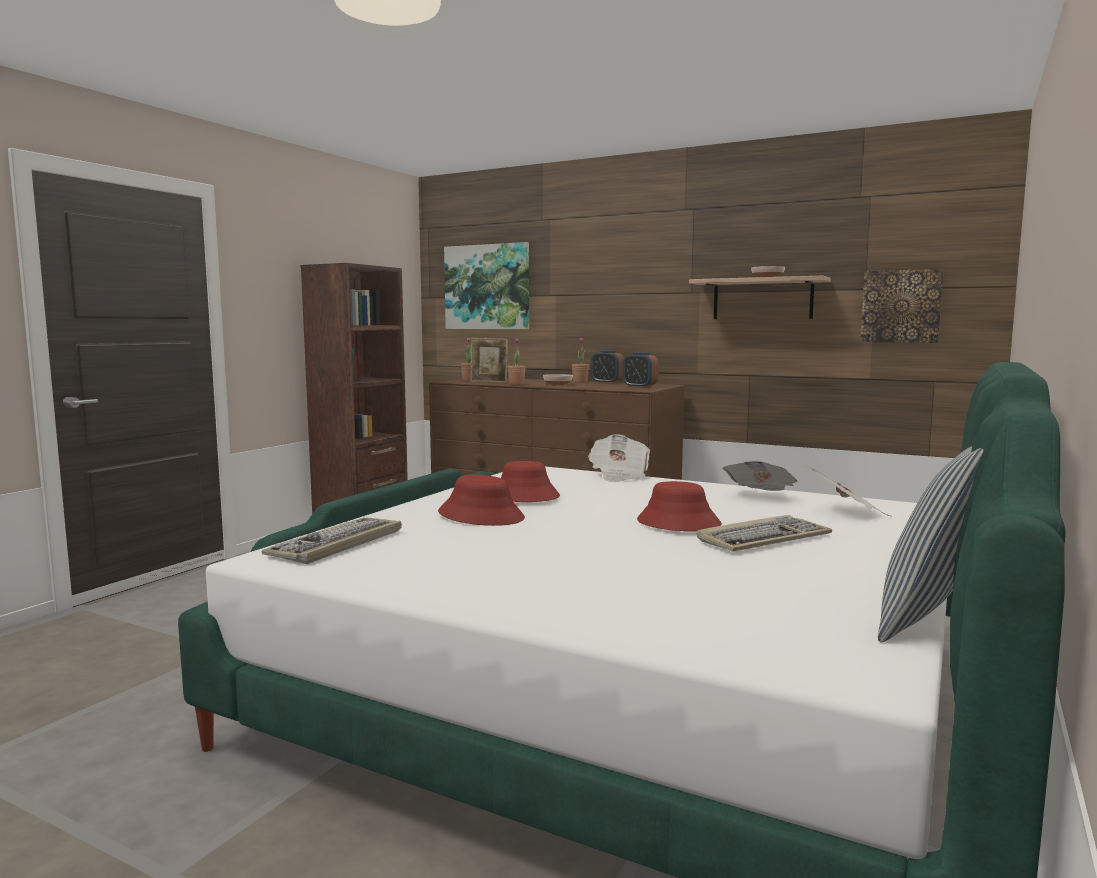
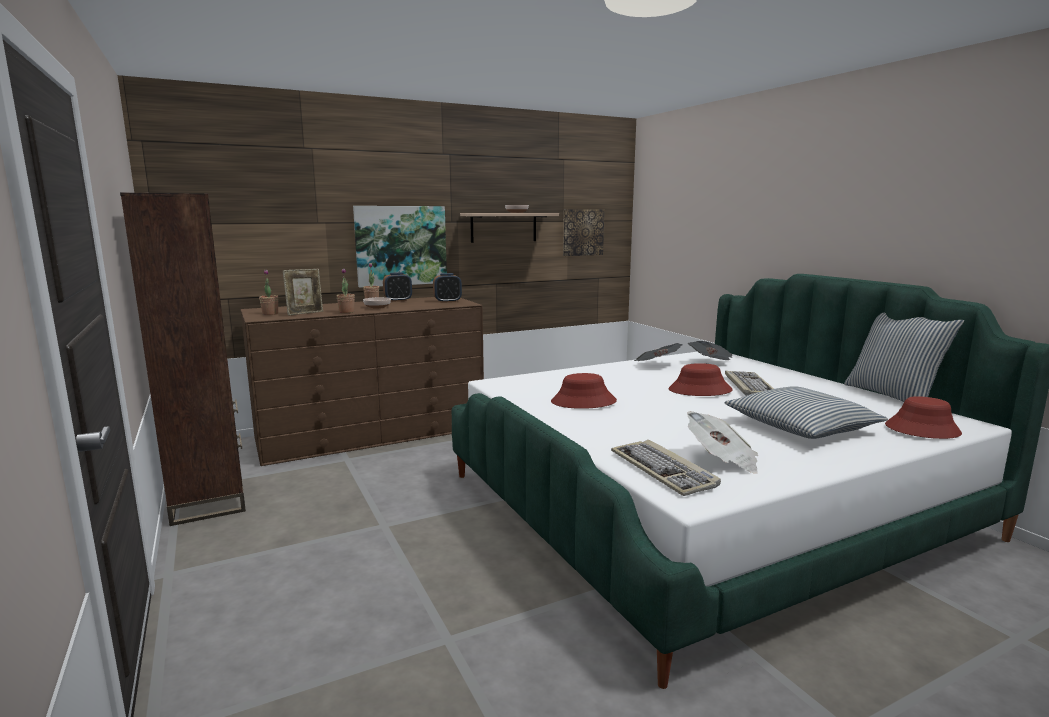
camera: 55 degrees left, 5 degrees up
red hat [438,475,525,526] -> red hat moved to [885,396,962,439]
picture [444,242,529,329] -> picture moved to [353,206,447,288]
newspaper [588,434,650,482] -> newspaper moved to [687,411,758,474]
none -> pillow [725,386,888,439]

